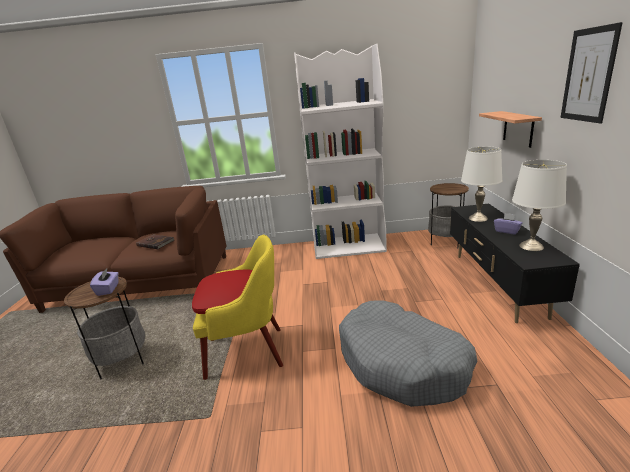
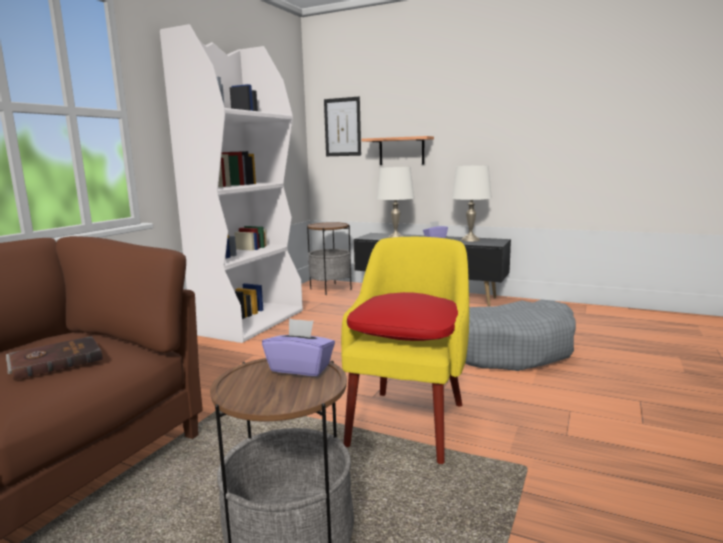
camera: 65 degrees left, 10 degrees down
picture [560,22,623,124] -> picture moved to [324,97,361,156]

